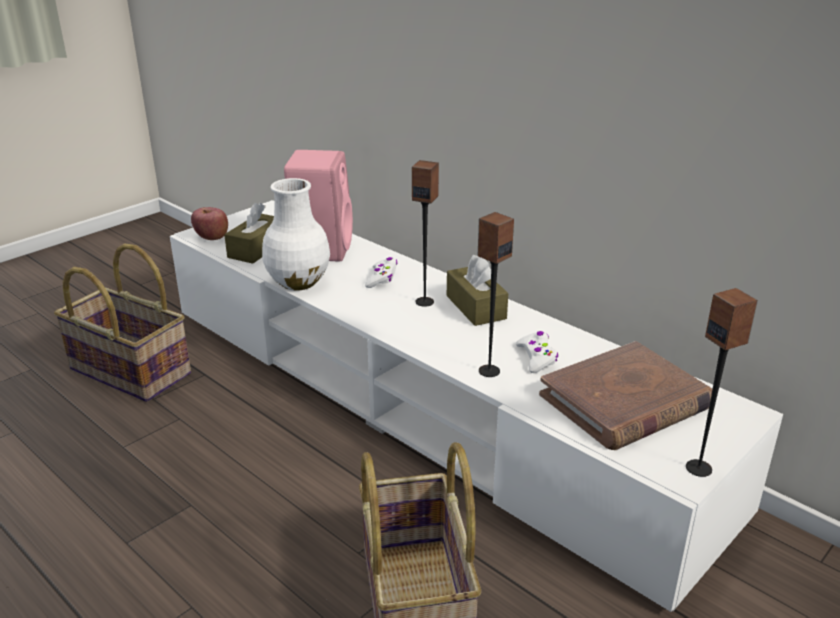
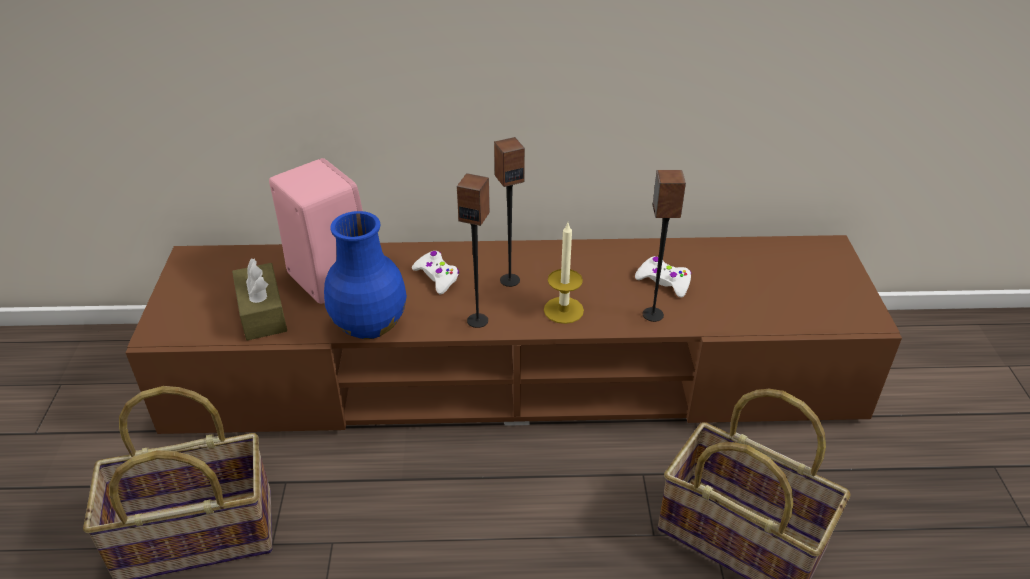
camera: 45 degrees left, 10 degrees up
white tv stand [170,200,783,612] -> brown tv stand [126,235,902,434]
apple [191,207,228,240] -> none
white vase [262,178,330,291] -> blue vase [324,211,407,339]
brown tissue box [447,255,508,326] -> none
brown book [539,341,712,450] -> none
speaker [686,288,758,477] -> speaker moved to [457,173,490,328]
none -> candle [544,223,584,324]

